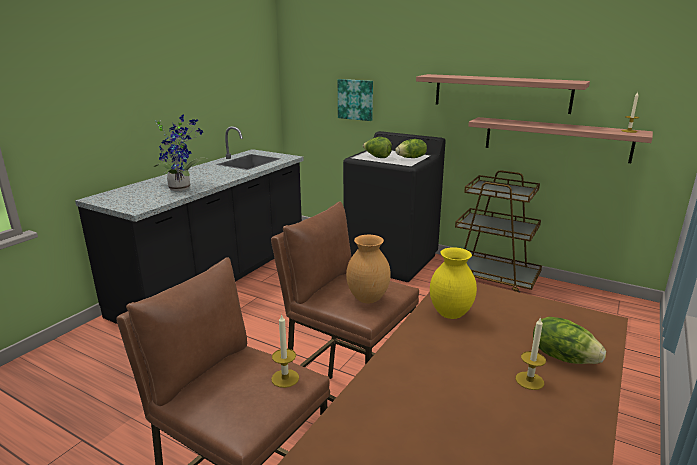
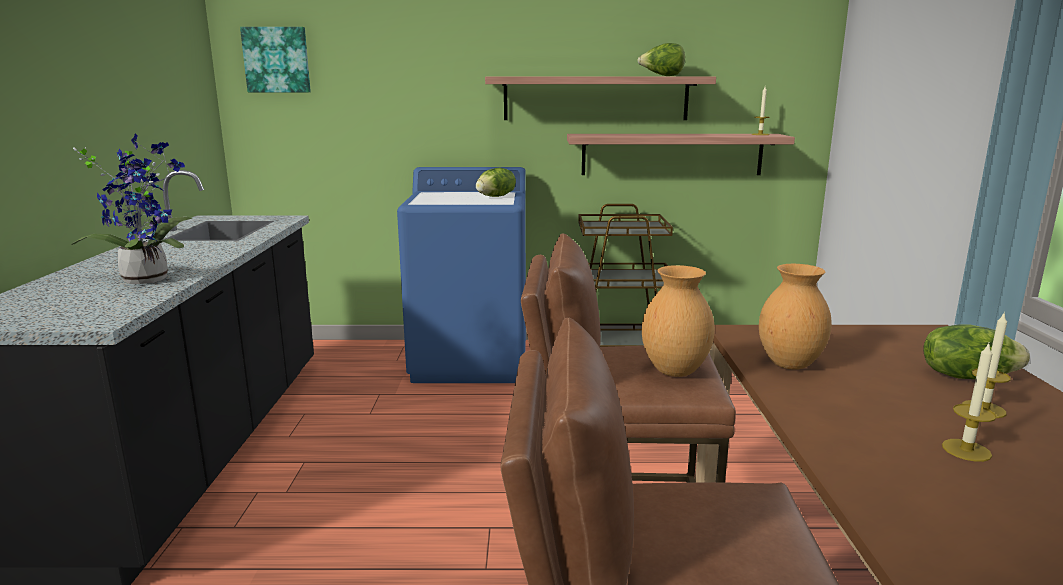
camera: 30 degrees left, 5 degrees down
candle [271,313,299,388] -> candle moved to [942,343,997,462]
picture [338,79,373,121] -> picture moved to [240,27,311,92]
black washing machine [343,131,446,282] -> blue washing machine [397,167,526,383]
lettuce [363,137,392,158] -> lettuce moved to [637,43,685,76]
yellow vase [430,247,477,319] -> brown vase [759,264,832,370]

